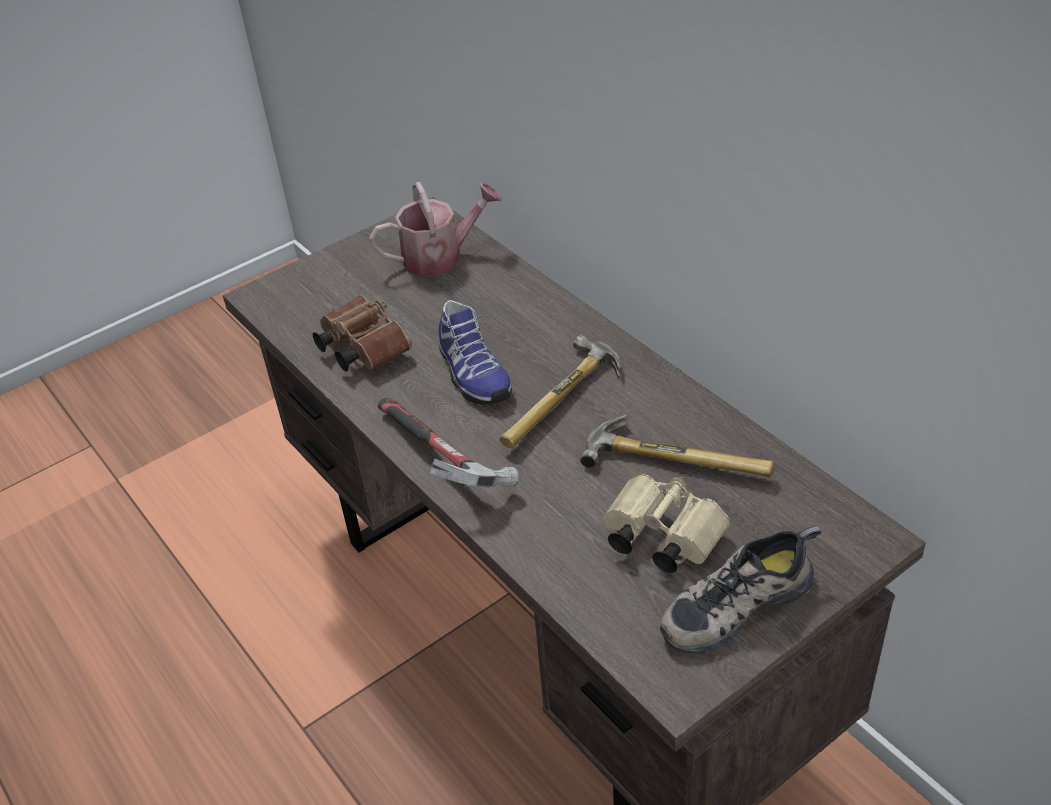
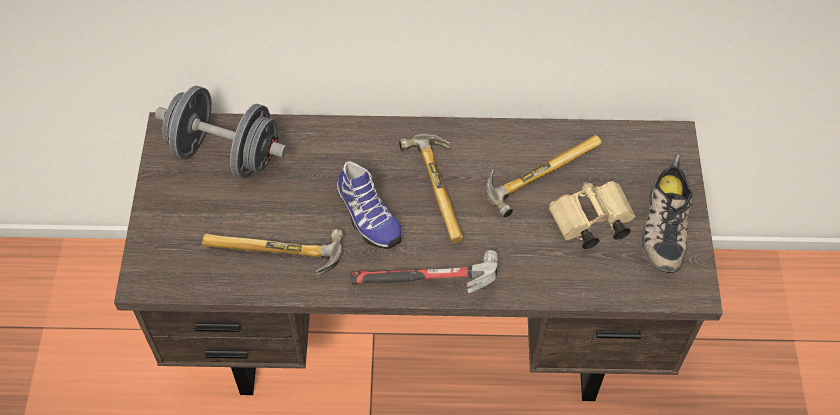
camera: 55 degrees left, 15 degrees up
brown binoculars [313,295,412,371] -> hammer [202,229,344,278]
watering can [369,182,502,277] -> grey dumbbell [155,86,287,179]
shoe [438,300,512,405] -> shoe turned 45 degrees clockwise [337,161,402,249]

